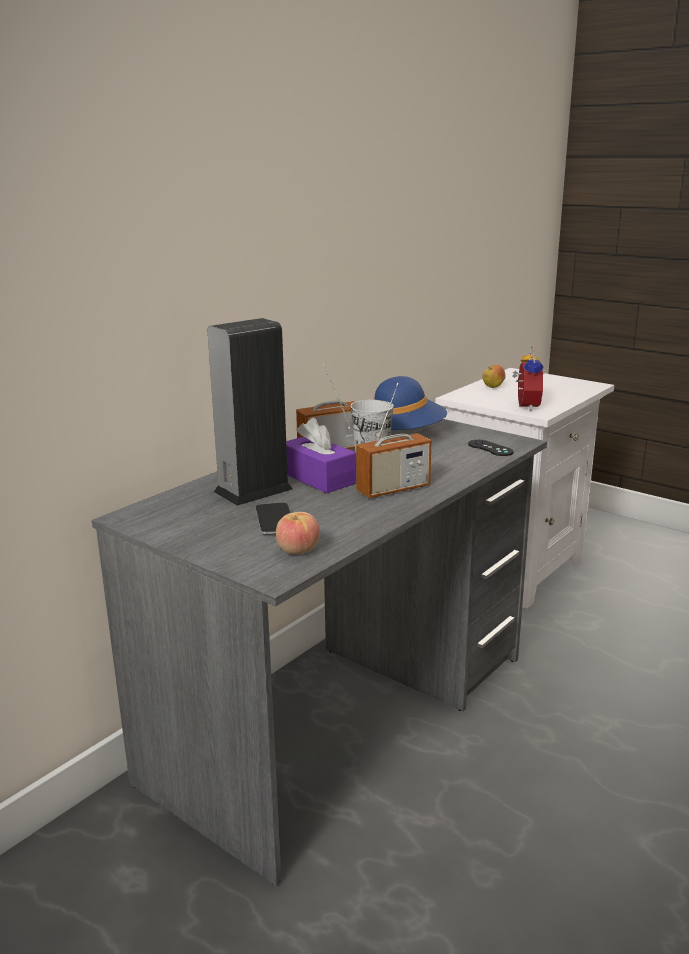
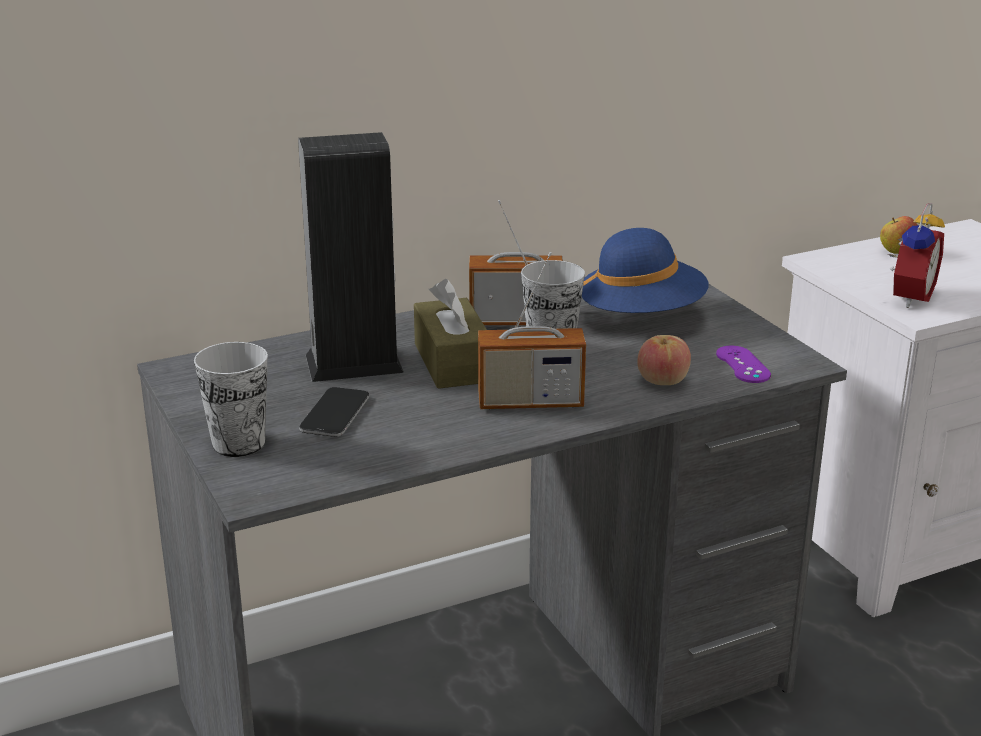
camera: 25 degrees right, 5 degrees up
apple [276,512,320,555] -> apple moved to [637,335,691,385]
purple tissue box [286,418,356,493] -> brown tissue box [414,279,487,389]
black game controller [468,440,514,456] -> purple game controller [716,346,771,383]
none -> cup [194,342,268,457]

